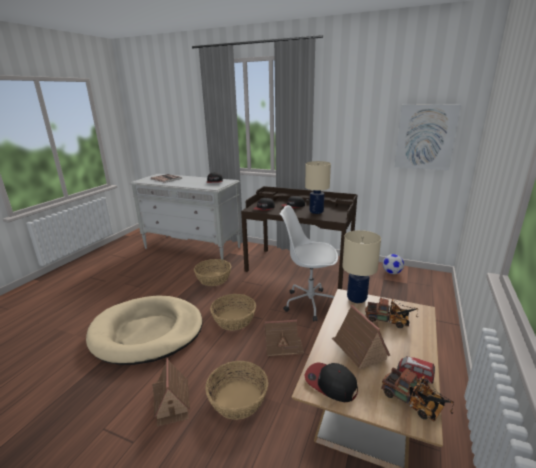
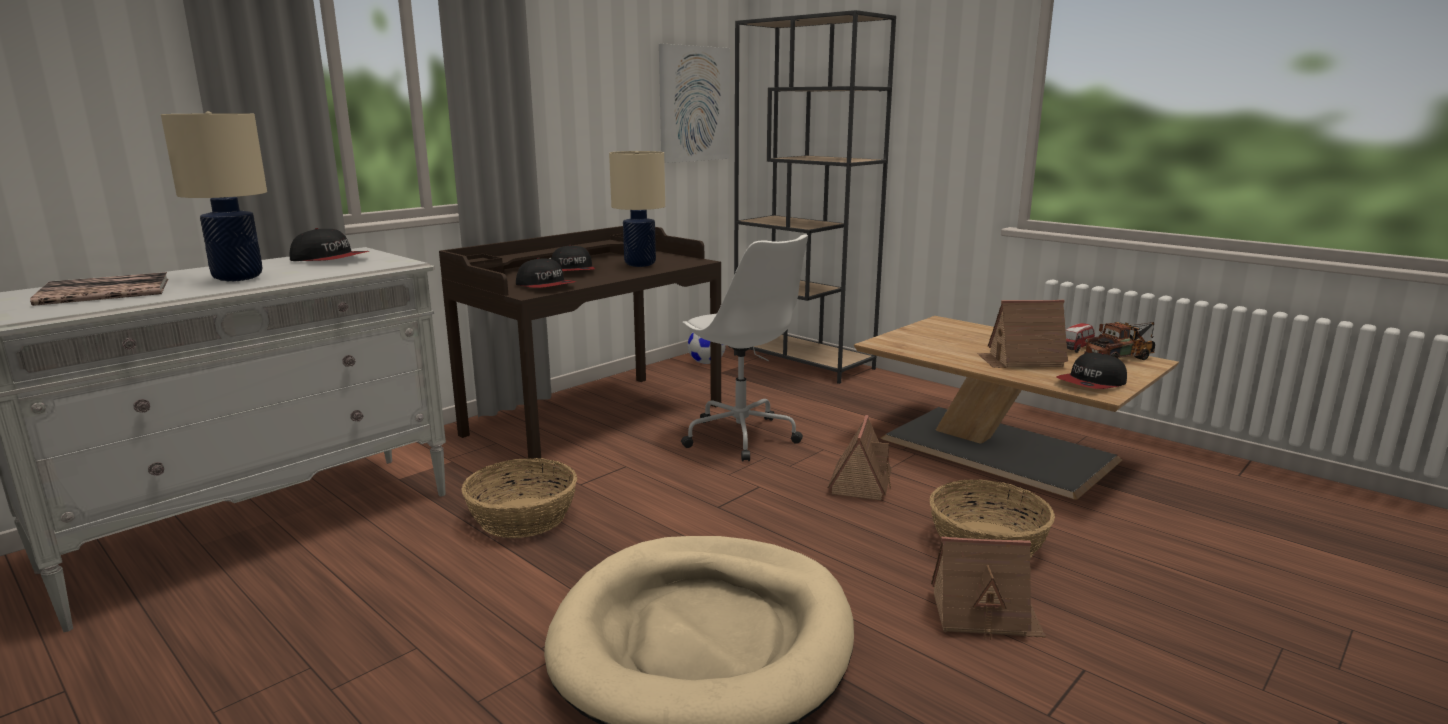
camera: 70 degrees left, 5 degrees down
basket [210,294,256,331] -> none
white office chair [280,205,338,321] -> white office chair turned 75 degrees counterclockwise [681,234,808,461]
beige table lamp [342,230,381,303] -> beige table lamp moved to [161,111,267,282]
toy truck [365,298,418,328] -> none
none -> bookcase [734,10,896,384]

